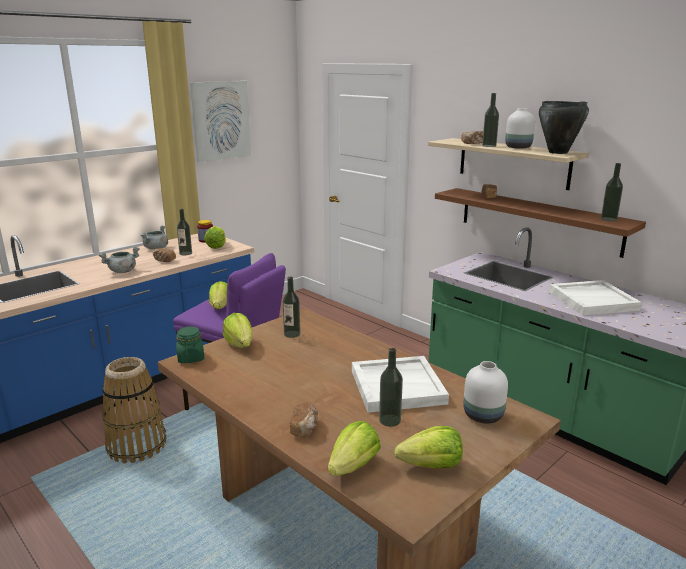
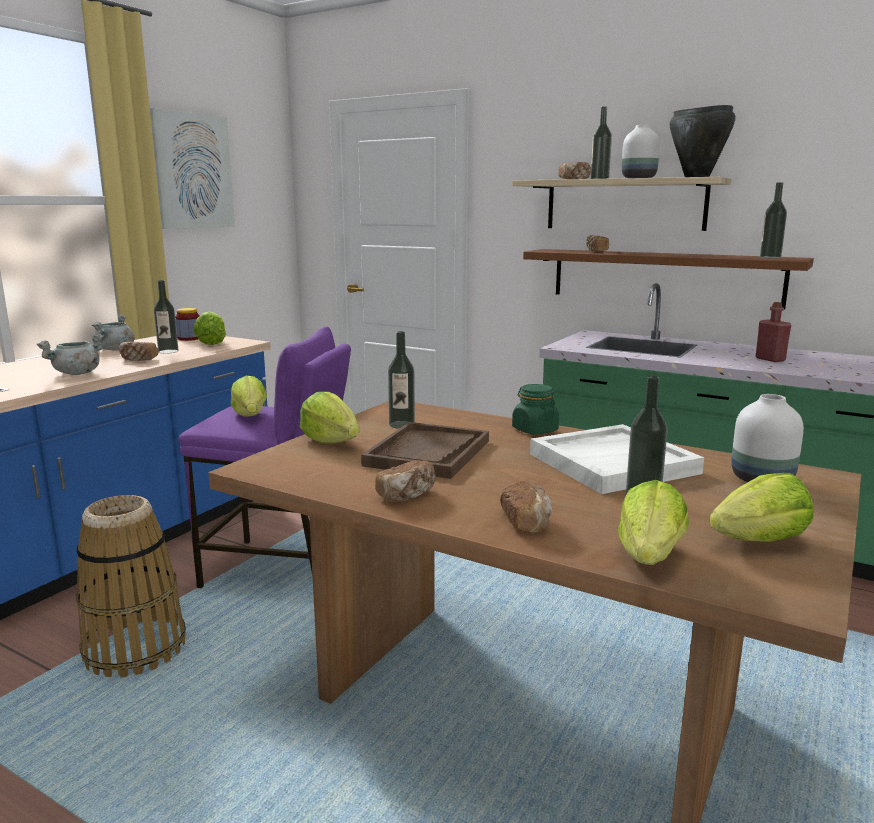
camera: 15 degrees left, 5 degrees down
green jar [176,326,204,363] -> green jar moved to [512,384,559,434]
white tray [549,280,642,316] -> red bottle [755,302,791,362]
none -> brown tray [361,422,489,479]
none -> bread [375,461,436,502]

